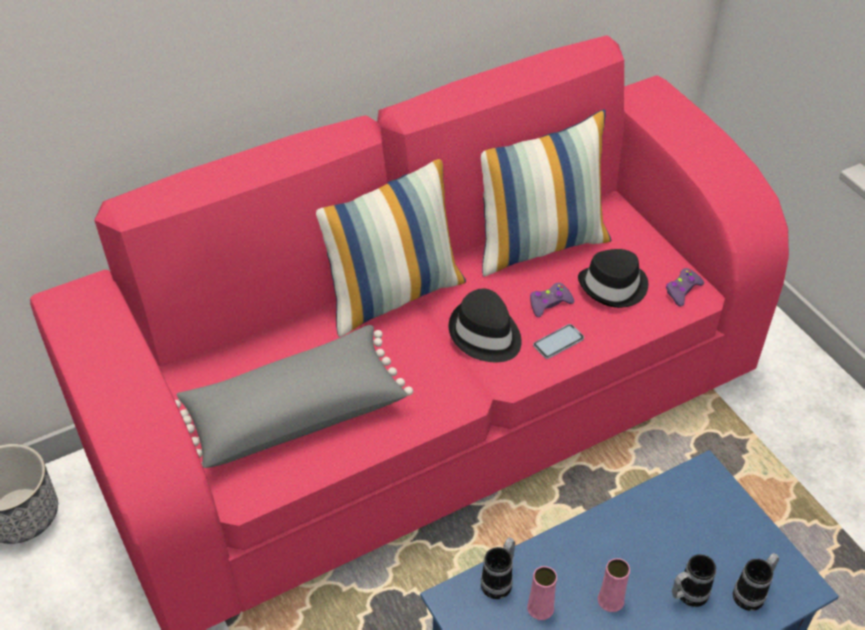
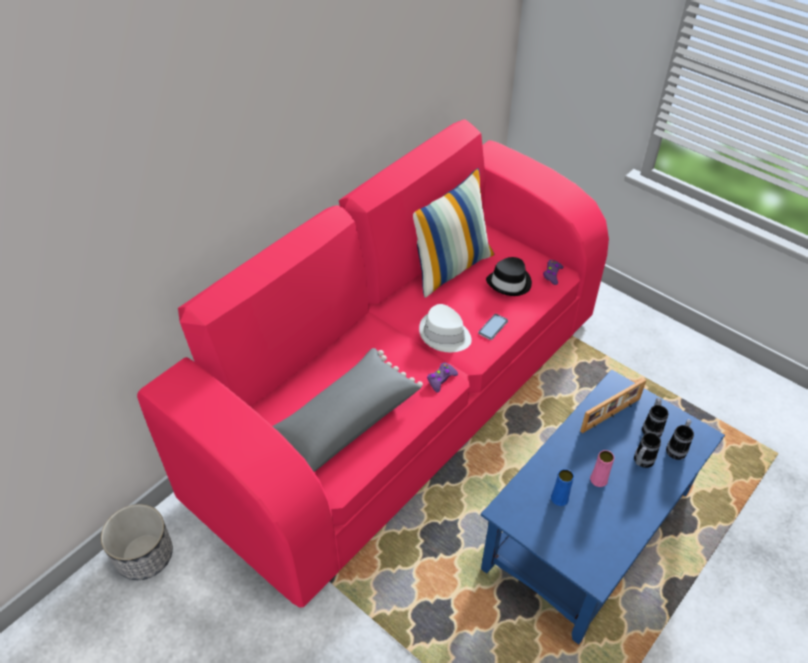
camera: 20 degrees left, 0 degrees up
pillow [316,159,466,337] -> none
black hat [448,289,522,362] -> white hat [419,304,472,352]
mug [481,538,515,599] -> mug moved to [642,398,669,438]
pink vase [527,566,557,620] -> blue vase [551,469,574,506]
purple game controller [530,282,574,317] -> purple game controller moved to [427,363,458,392]
none -> picture frame [580,378,647,433]

